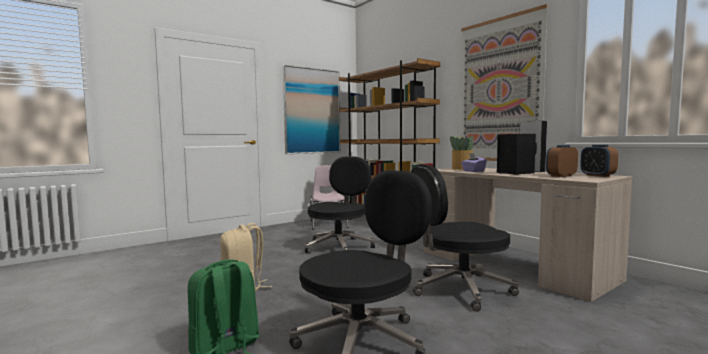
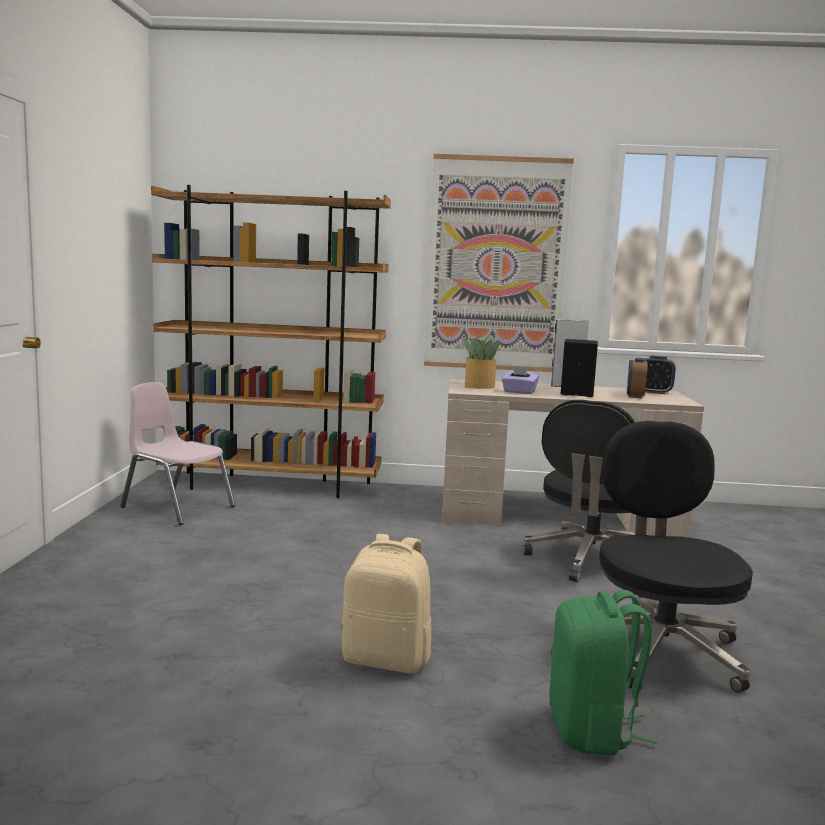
camera: 50 degrees left, 5 degrees up
picture [283,65,341,154] -> none
black office chair [305,156,375,254] -> none

